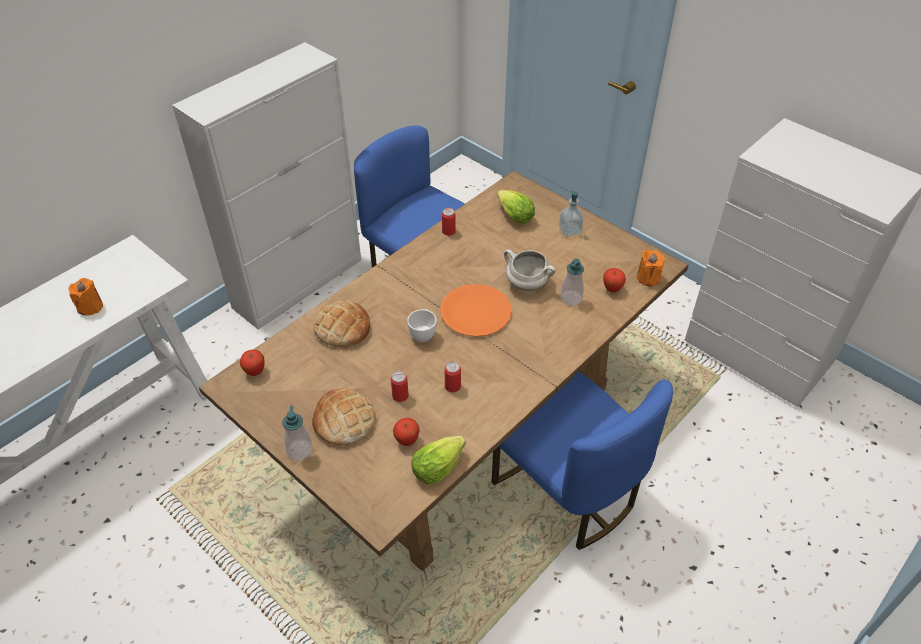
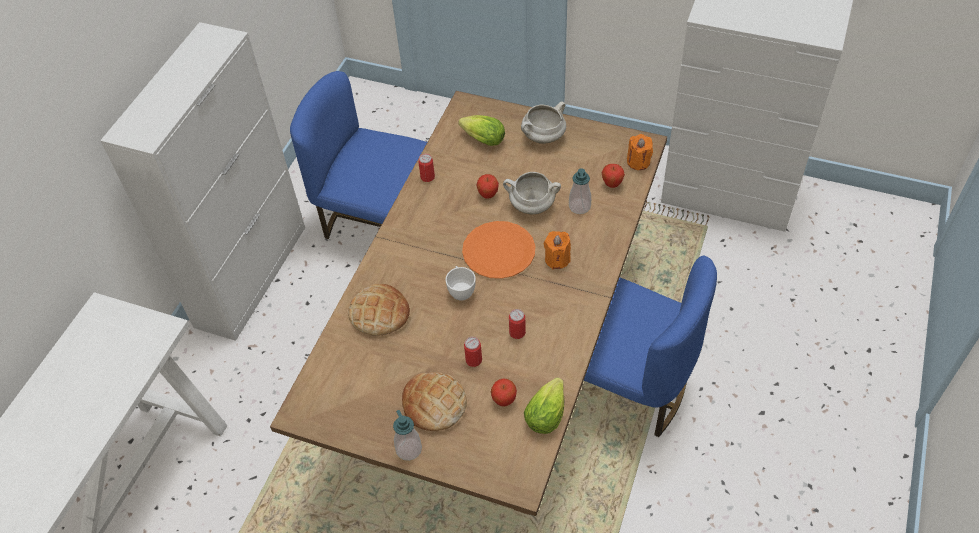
camera: 20 degrees left, 5 degrees up
orange candle [68,278,103,316] -> orange candle moved to [544,231,571,269]
apple [240,349,265,376] -> apple moved to [477,174,499,199]
soap dispenser [559,190,584,237] -> white cooking pot [521,102,566,144]

